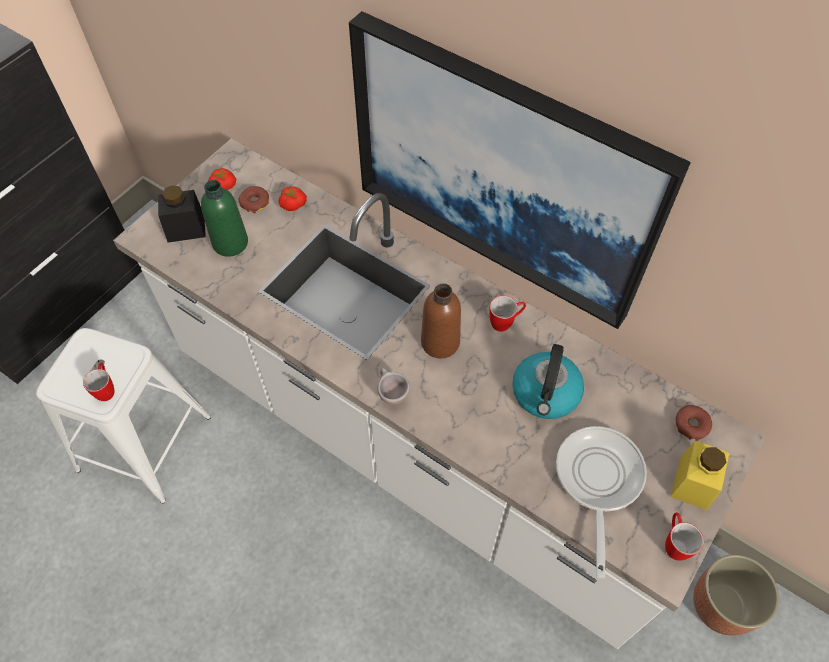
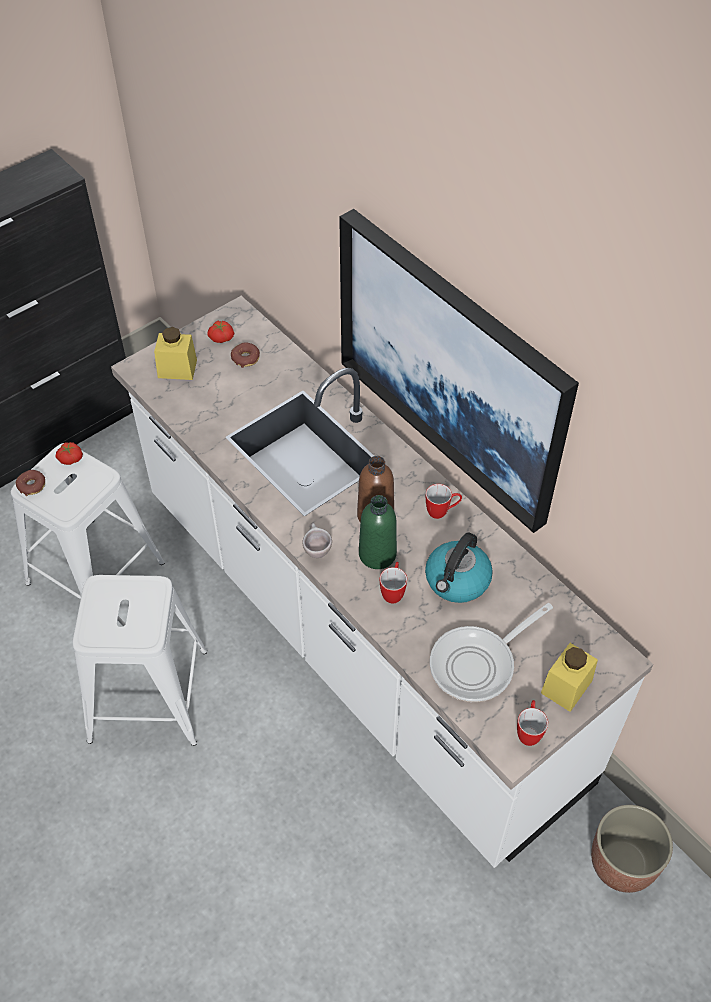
camera: 15 degrees right, 5 degrees down
mug [83,363,114,401] -> mug moved to [380,562,407,603]
black jar [158,185,206,243] -> yellow jar [154,327,197,380]
green bottle [201,180,248,257] -> green bottle moved to [359,495,397,569]
tomato [279,186,307,211] -> tomato moved to [56,442,83,465]
frying pan [556,426,647,578] -> frying pan turned 150 degrees counterclockwise [430,603,553,702]
donut [675,405,712,441] -> donut moved to [16,470,45,496]
none -> white stool [73,575,207,746]

